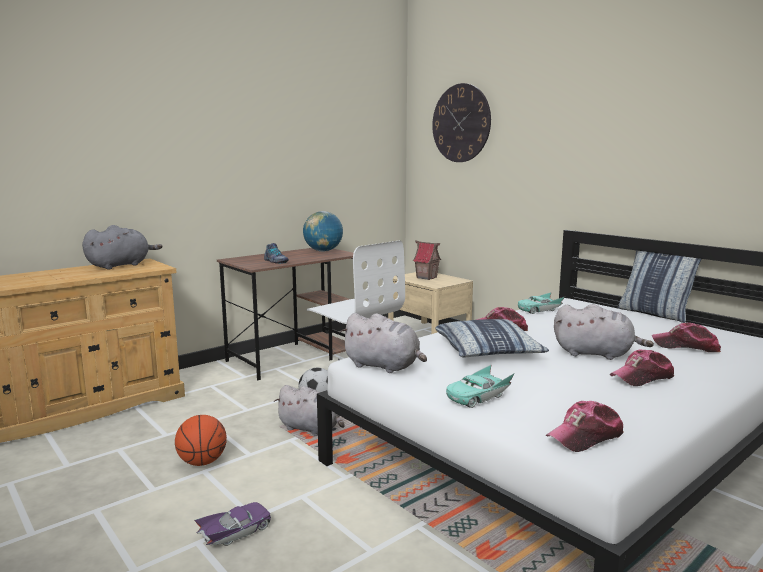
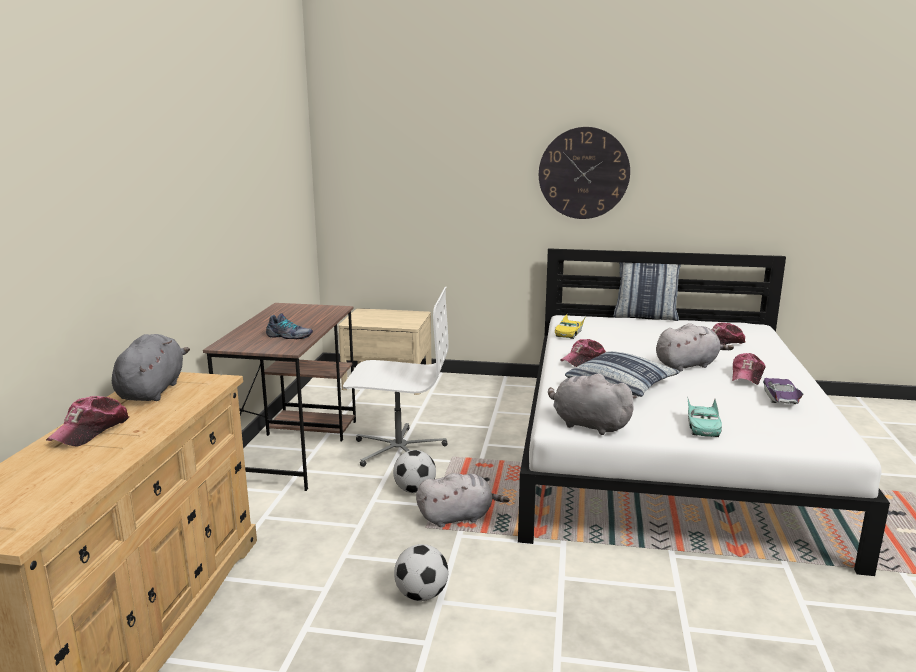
camera: 40 degrees left, 5 degrees up
basketball [175,415,227,466] -> football [394,544,448,601]
purple toy car [194,502,271,546] -> purple toy car moved to [763,378,803,404]
globe [303,211,343,252] -> none
grey plush toy [340,313,427,373] -> grey plush toy turned 135 degrees counterclockwise [548,374,637,435]
toy house [412,240,442,280] -> none
wall clock [432,83,491,162] -> wall clock moved to [539,127,630,219]
turquoise toy car [518,292,565,314] -> yellow toy car [555,314,586,339]
cap [546,401,624,452] -> cap moved to [46,396,129,446]

